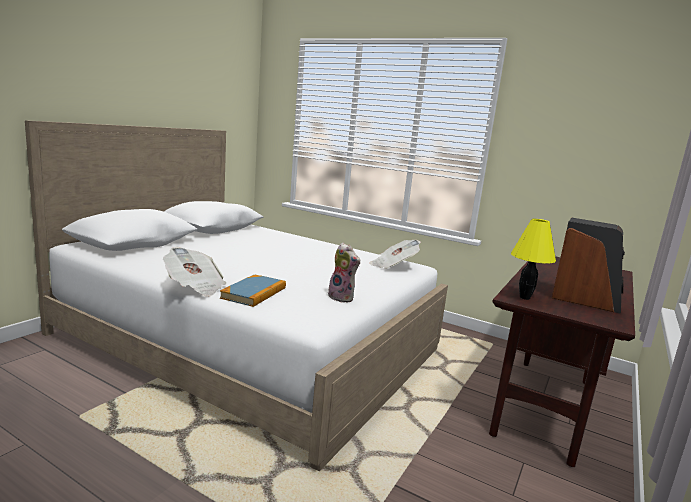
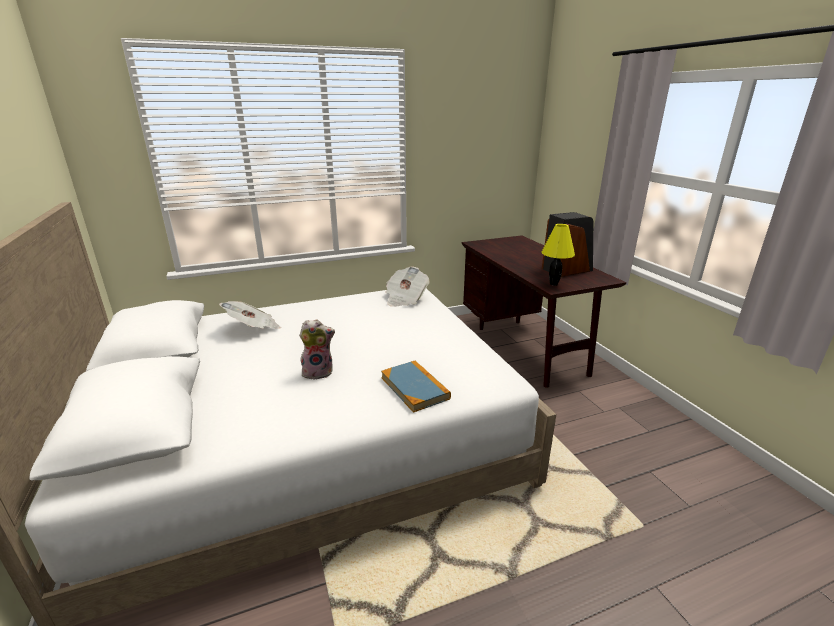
camera: 50 degrees left, 10 degrees up
newspaper [163,247,226,297] -> newspaper moved to [219,301,281,329]
plush toy [328,243,360,302] -> plush toy moved to [299,319,335,380]

